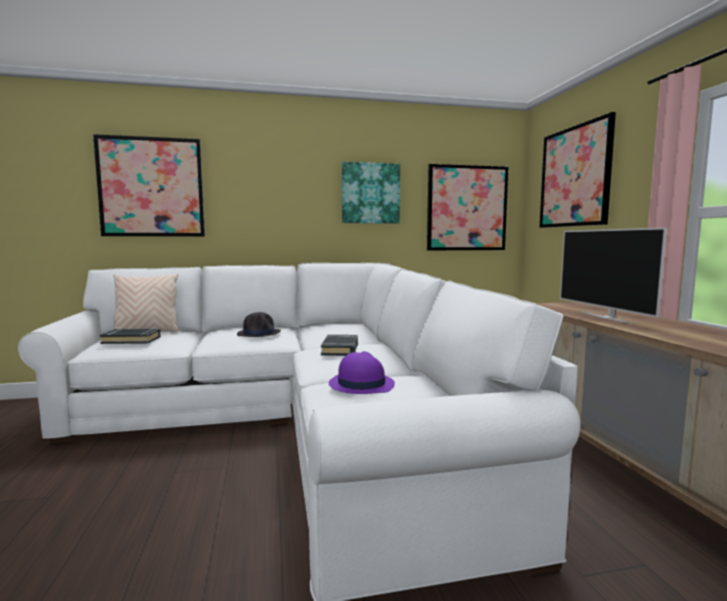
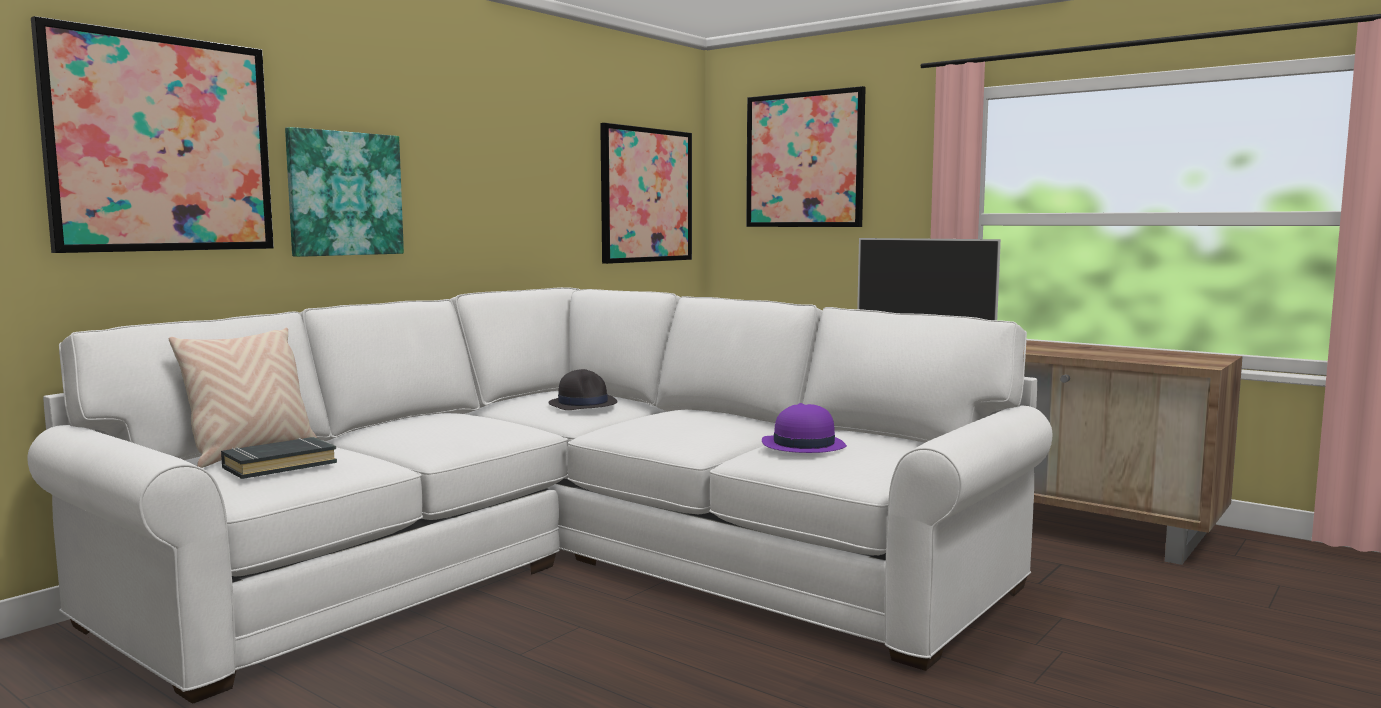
camera: 40 degrees left, 0 degrees up
black hat [237,312,281,337] -> black hat moved to [548,369,618,410]
black book [321,335,358,356] -> none
picture [342,162,400,224] -> picture moved to [285,127,404,257]

